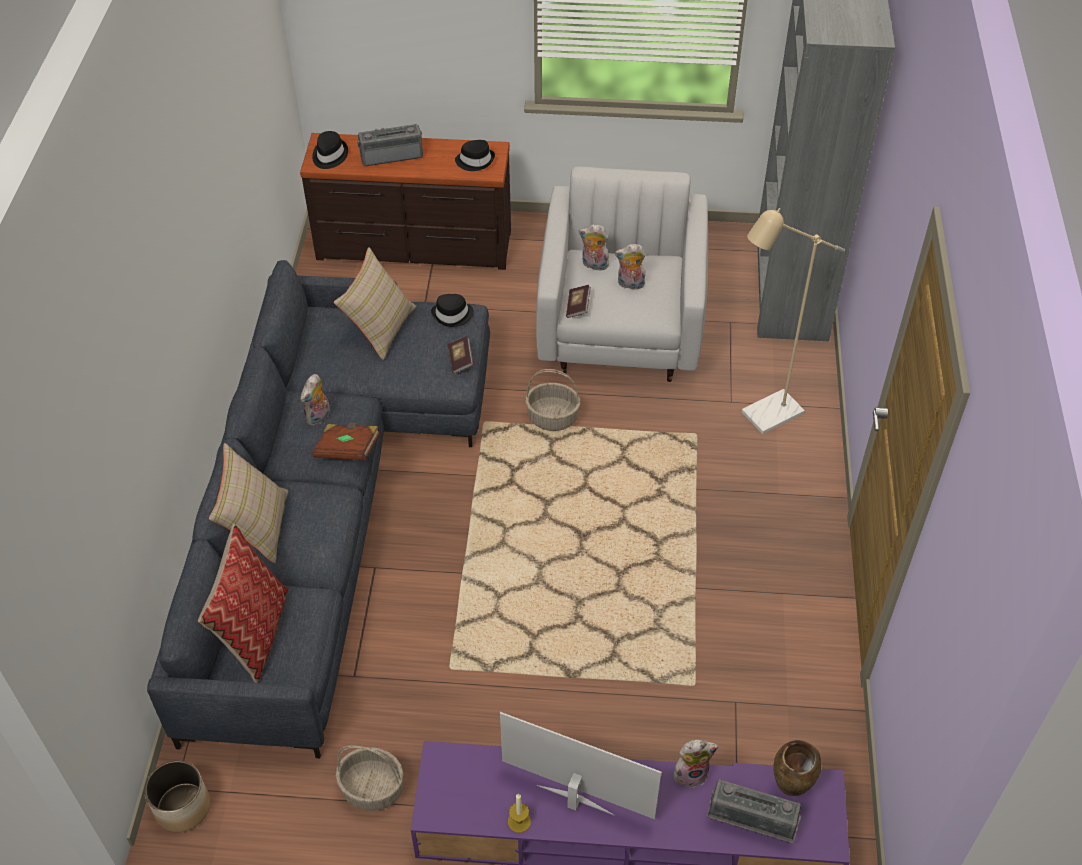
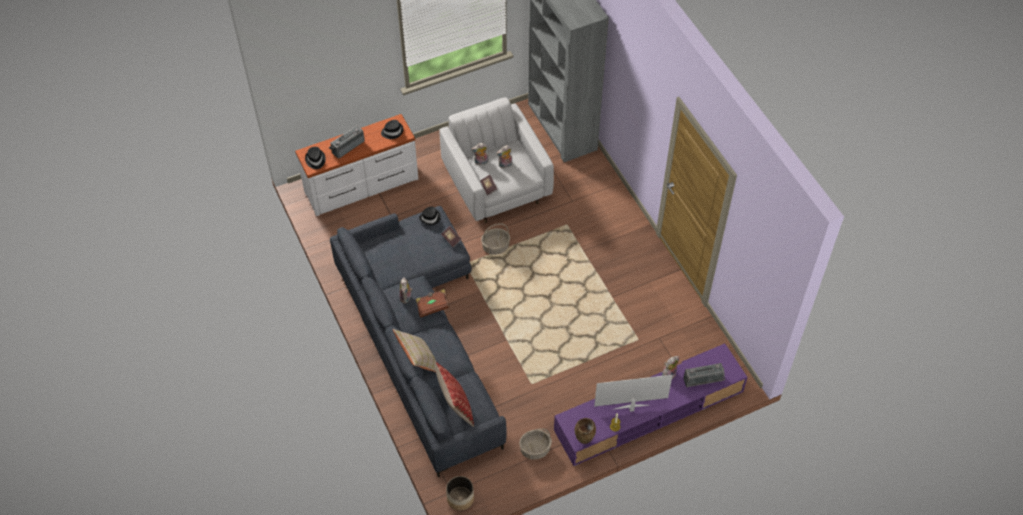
camera: 30 degrees left, 5 degrees up
brown dresser [300,133,511,270] -> white dresser [295,114,418,216]
beige pillow [334,247,416,360] -> none
beige floor lamp [742,208,845,434] -> none
brown vase [774,740,821,796] -> brown vase moved to [575,418,596,444]

